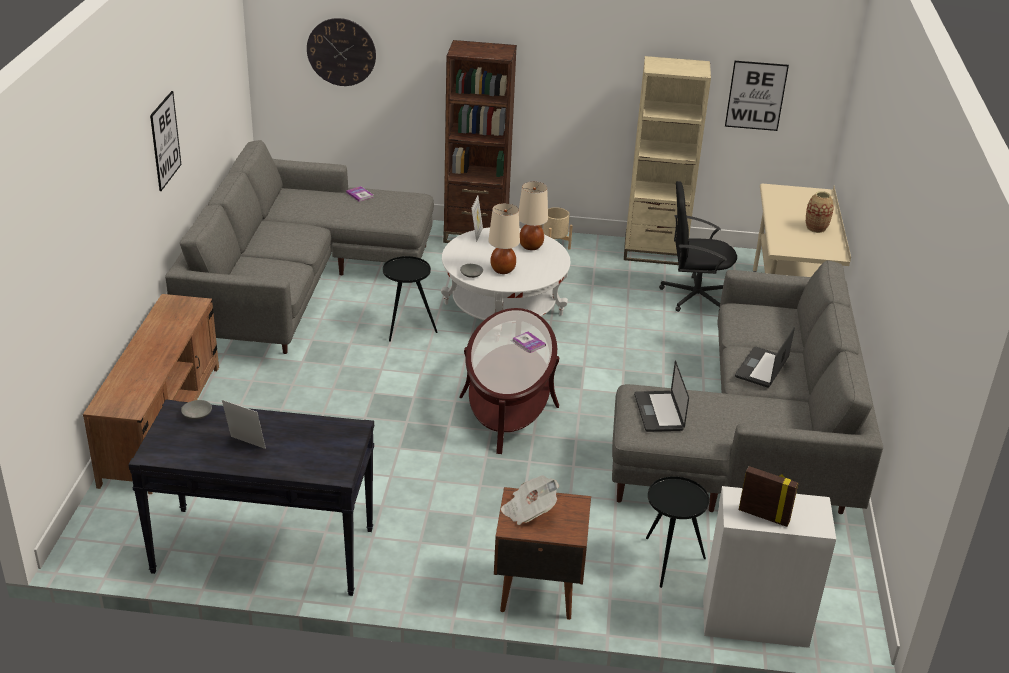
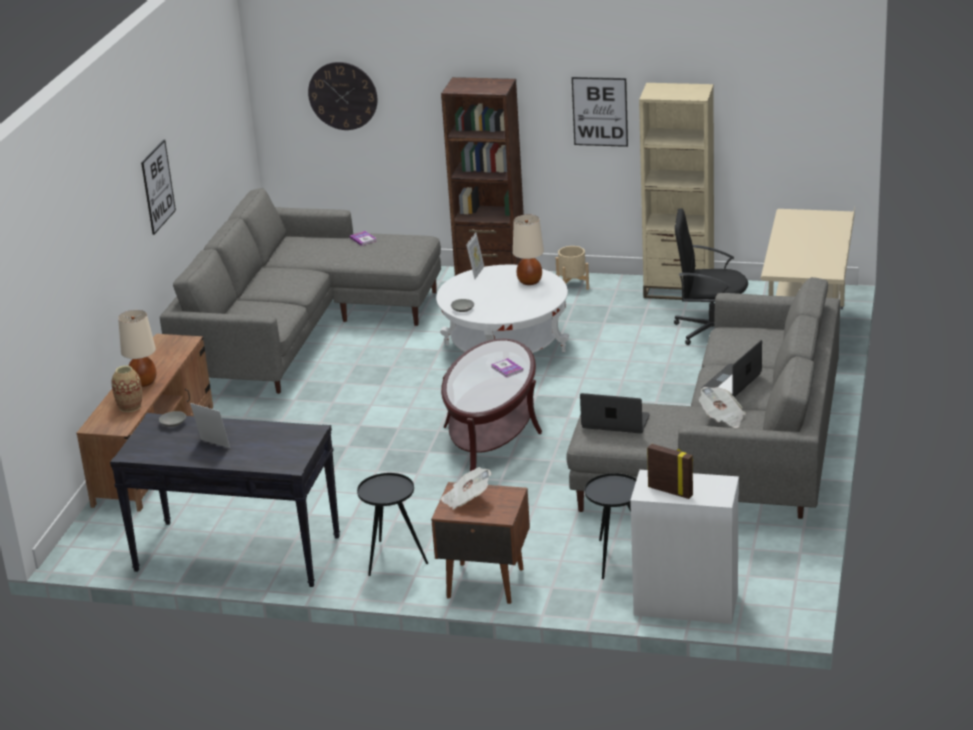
camera: 10 degrees right, 5 degrees down
black side table [383,256,438,342] -> black side table moved to [357,473,428,576]
beige table lamp [488,203,520,274] -> beige table lamp moved to [118,310,157,387]
laptop [634,361,689,432] -> laptop turned 105 degrees clockwise [580,393,650,433]
picture [725,61,789,131] -> picture moved to [572,77,628,147]
vase [806,191,834,233] -> vase moved to [112,365,142,412]
none -> newspaper [699,387,745,428]

